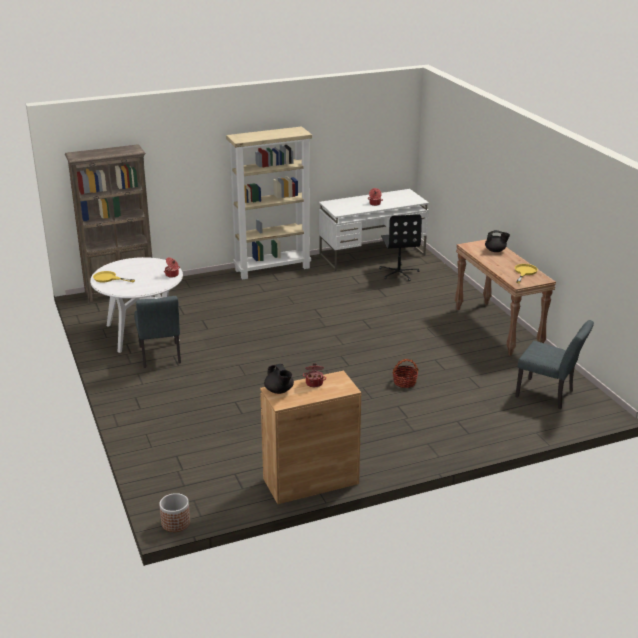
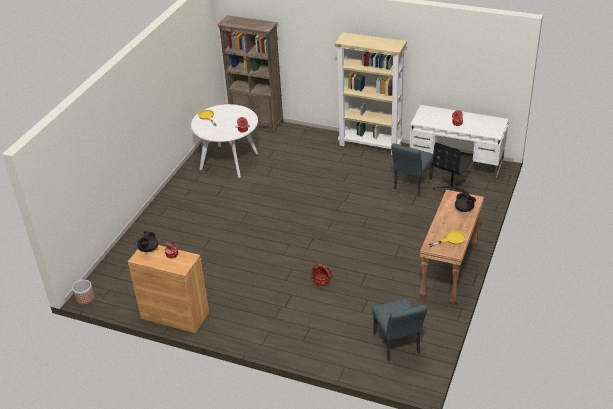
camera: 45 degrees right, 10 degrees up
grey chair [134,296,181,368] -> grey chair moved to [391,143,433,196]

